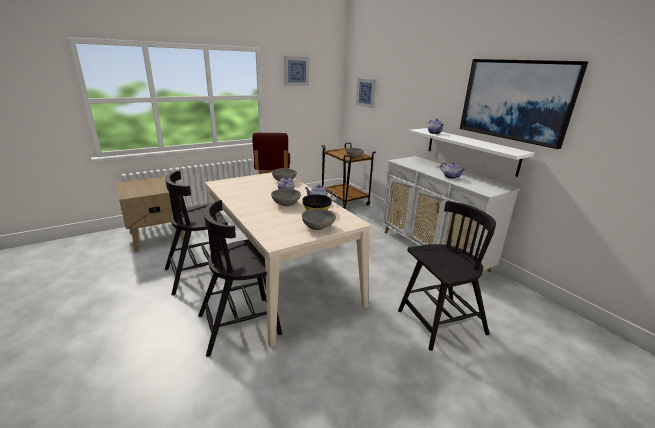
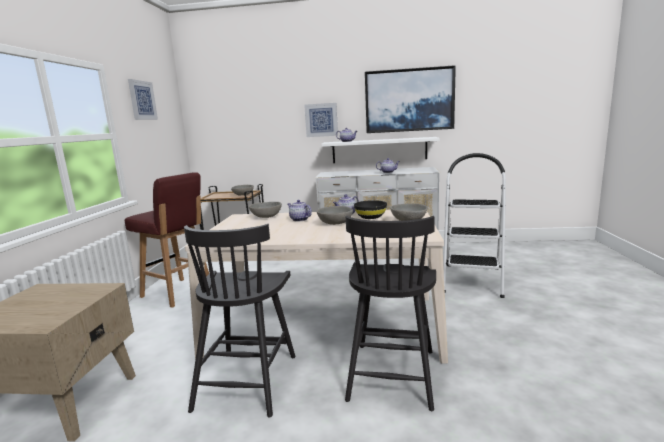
camera: 50 degrees left, 10 degrees down
picture [356,78,376,108] -> picture moved to [304,103,338,137]
black chair [398,201,496,351] -> step ladder [443,153,506,298]

